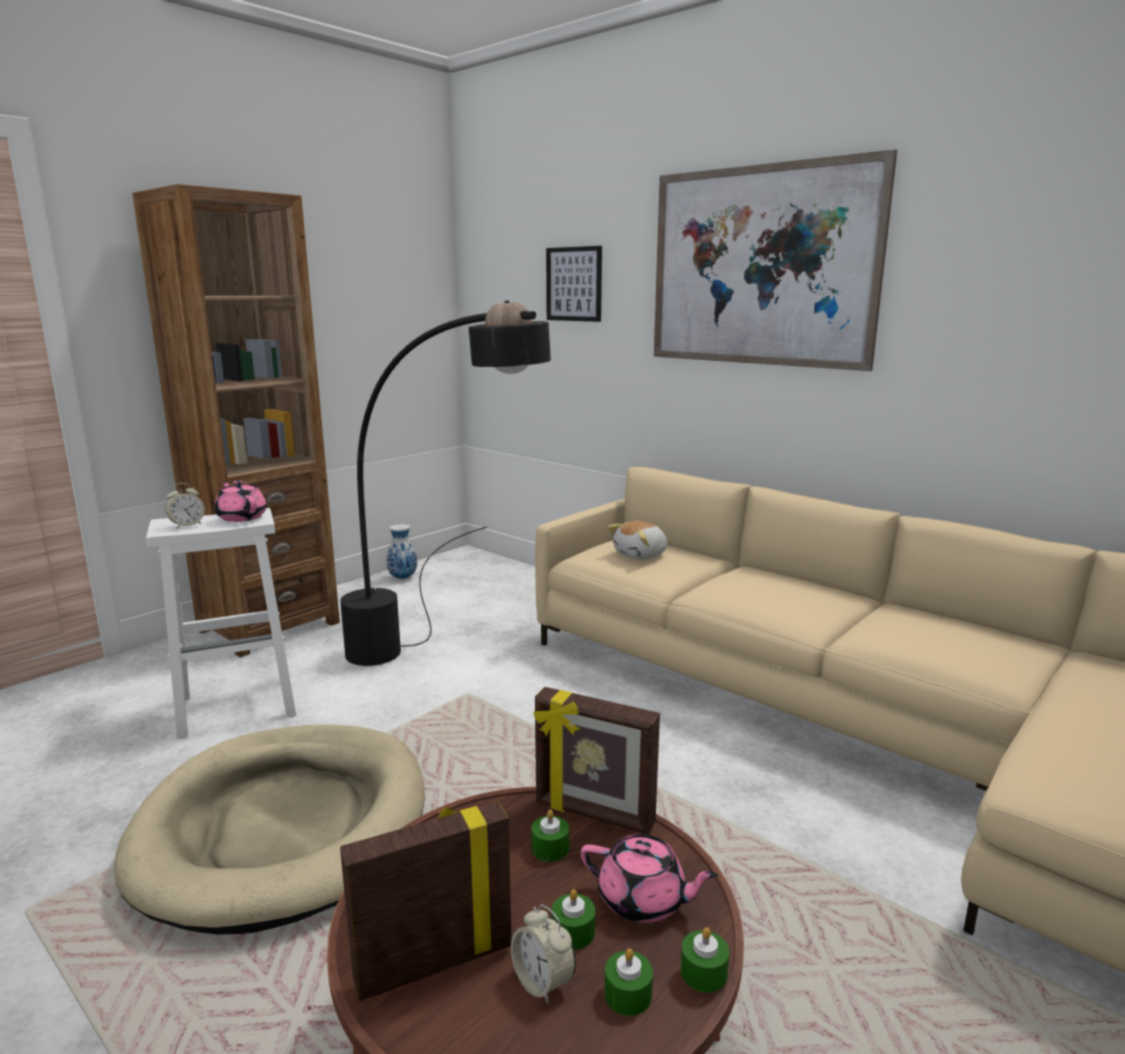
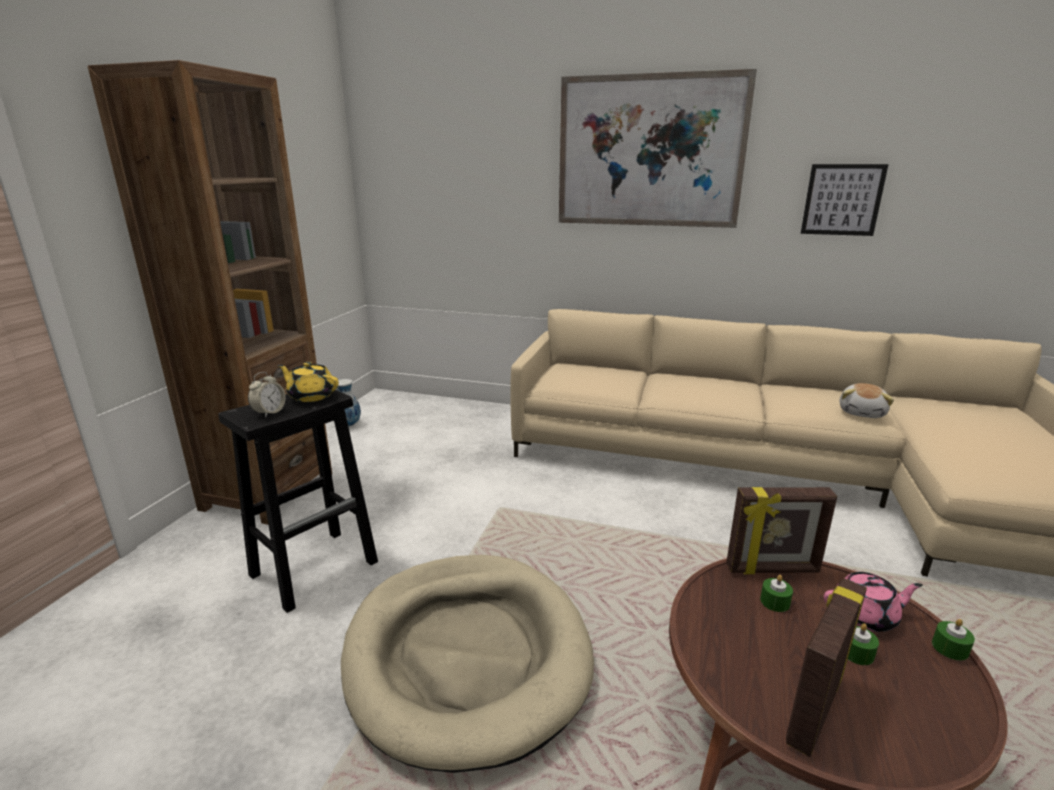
camera: 25 degrees left, 5 degrees up
white stool [146,508,296,739] -> black stool [218,390,378,613]
pink teapot [215,480,267,522] -> yellow teapot [278,362,339,402]
black floor lamp [340,300,551,666] -> none
alarm clock [511,904,576,1004] -> none
picture [546,246,602,322] -> picture moved to [801,164,889,236]
green candle [604,949,653,1016] -> none
plush toy [608,521,667,560] -> plush toy moved to [840,383,894,418]

